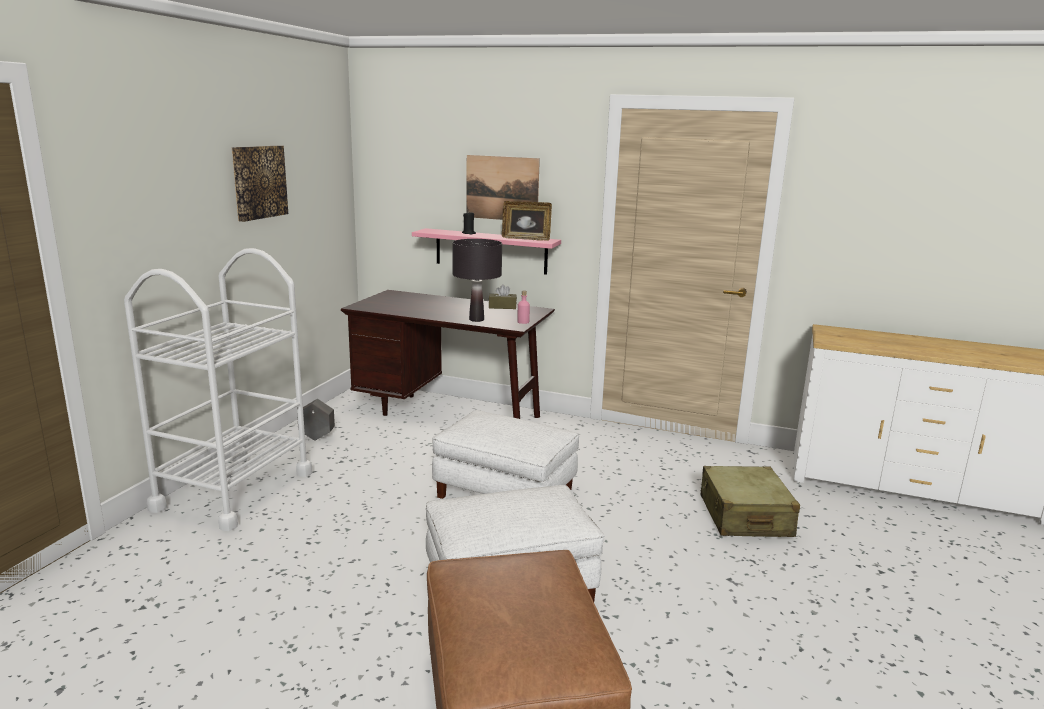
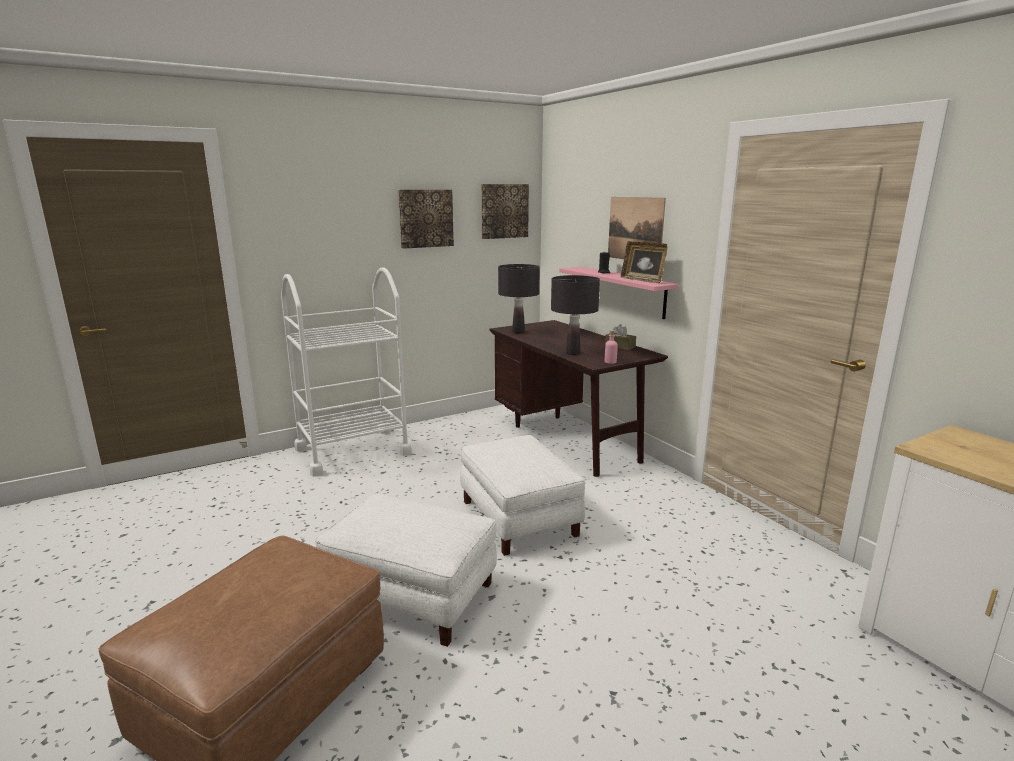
camera: 40 degrees right, 0 degrees up
grey planter [297,399,335,441] -> none
beige suitcase [701,466,800,537] -> none
none -> picture [481,184,529,239]
none -> black table lamp [498,264,540,333]

